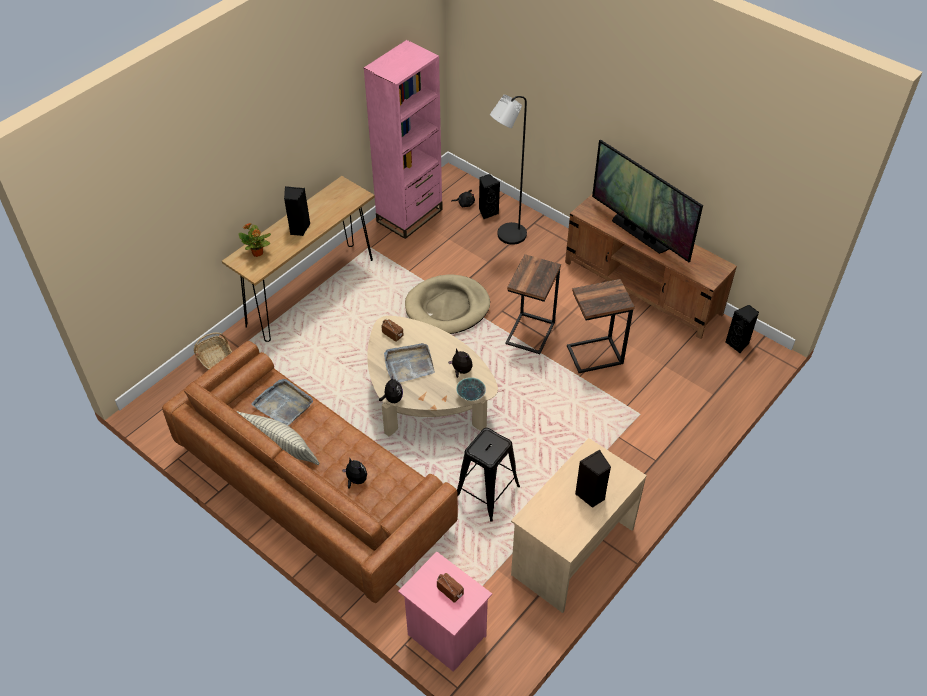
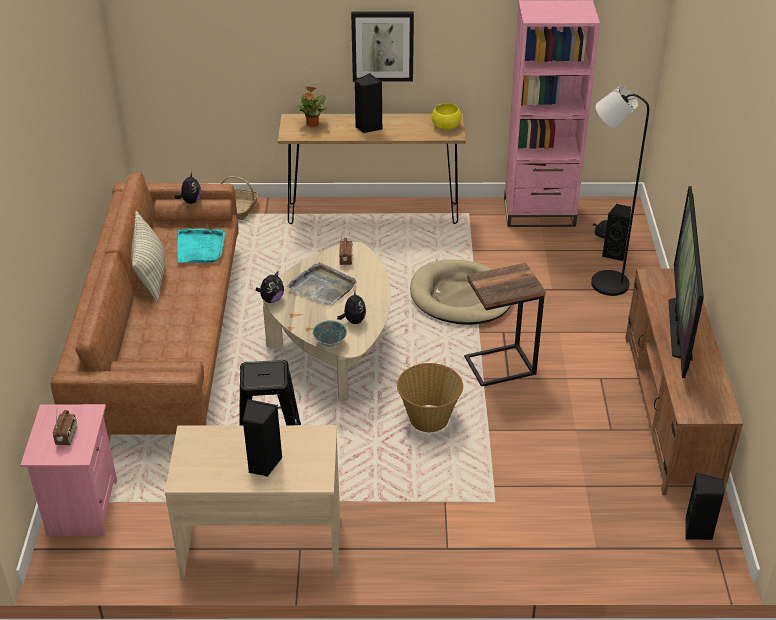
camera: 50 degrees right, 10 degrees down
grey tray [251,379,313,426] -> turquoise tray [178,229,225,263]
plush toy [342,458,367,489] -> plush toy moved to [175,172,201,204]
side table [567,279,635,373] -> none
none -> picture [351,11,414,82]
none -> basket [397,363,463,432]
none -> yellow bowl [432,103,462,130]

